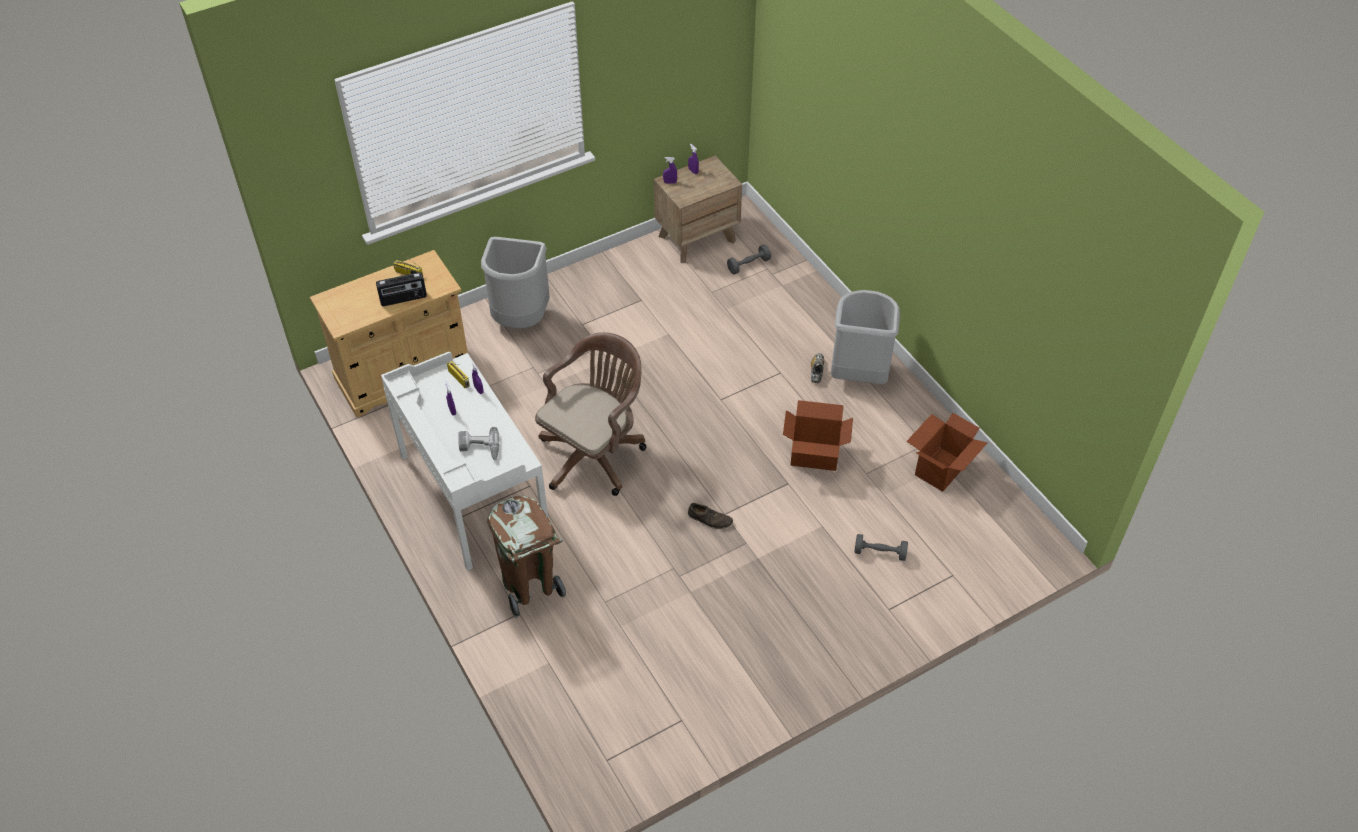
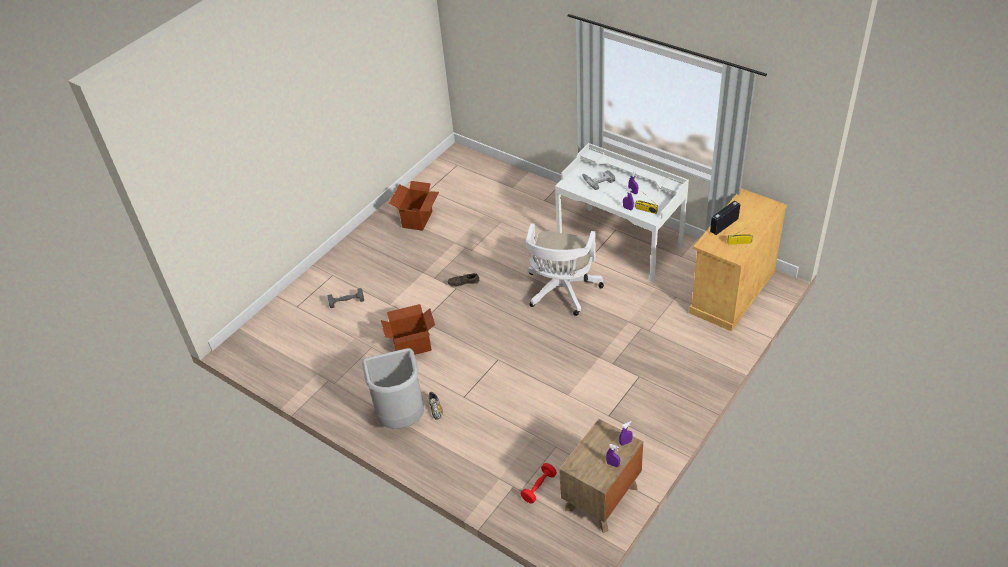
camera: 160 degrees right, 5 degrees down
grey trash can [481,237,550,329] -> none
brown trash can [487,496,566,618] -> none
brown office chair [535,332,646,496] -> white office chair [525,223,604,316]
grey dumbbell [727,244,771,275] -> red dumbbell [521,463,557,504]
cardboard box [906,413,988,492] -> cardboard box moved to [389,181,439,231]

